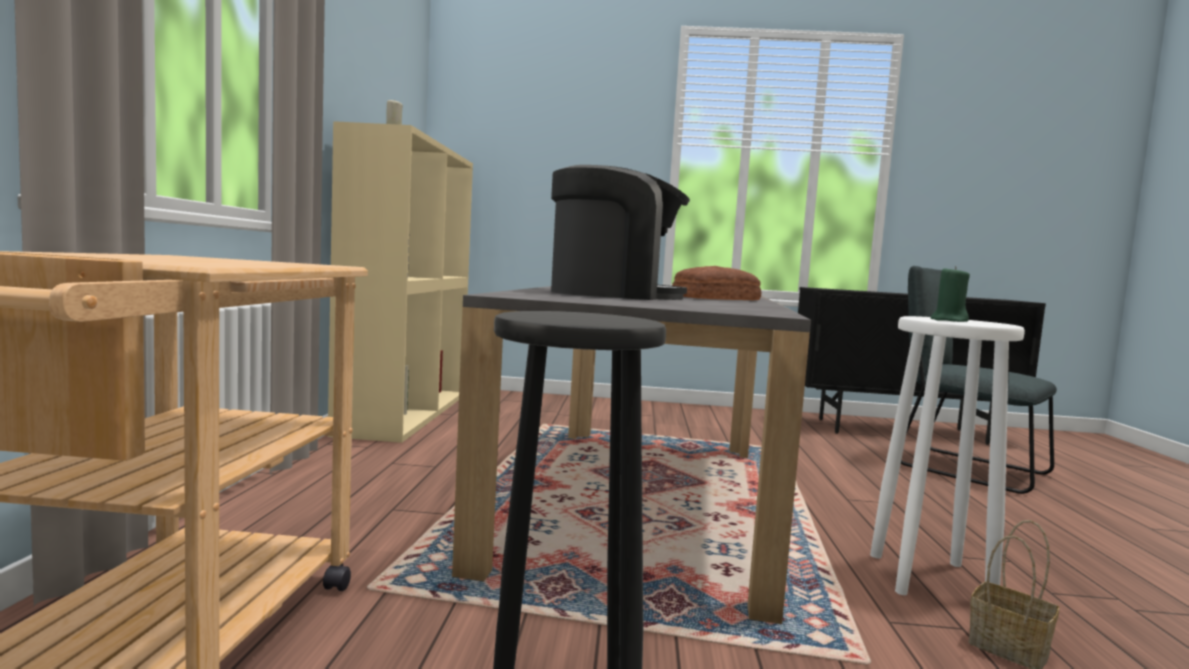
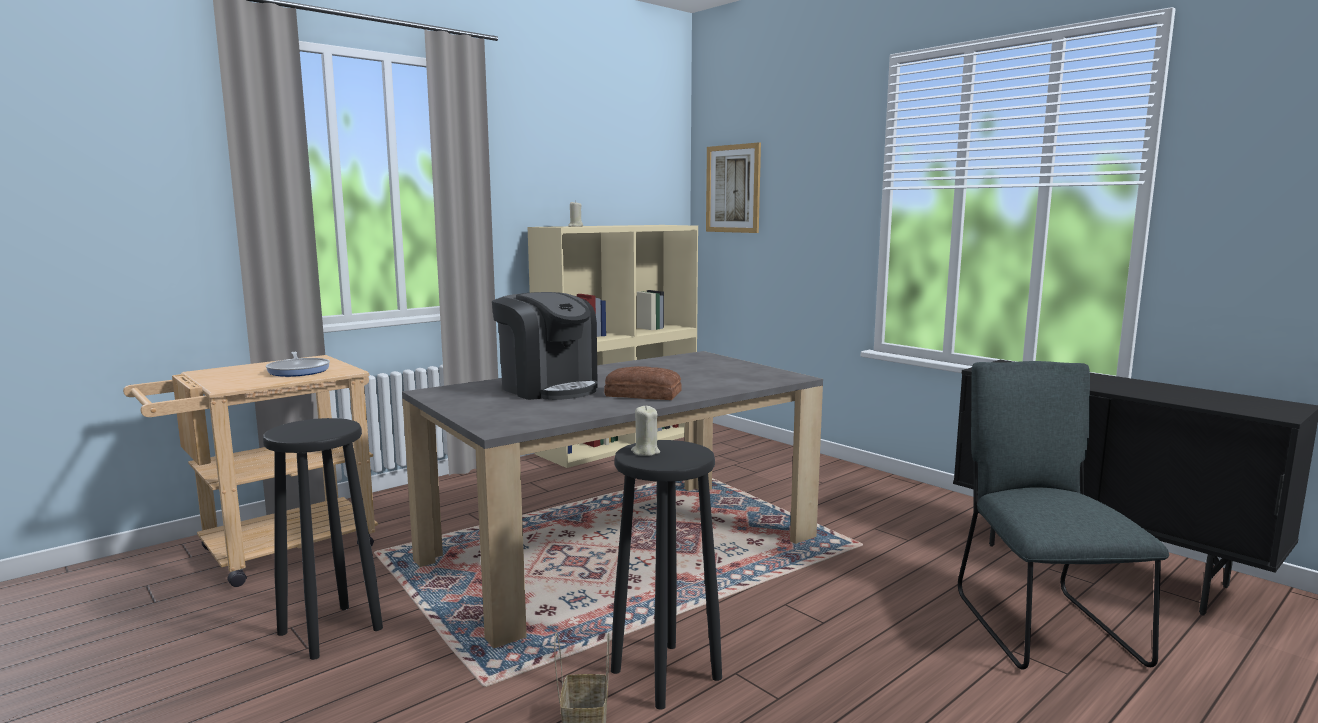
camera: 45 degrees right, 5 degrees up
white stool [870,316,1025,595] -> black stool [611,440,722,710]
green candle [931,266,970,322] -> beige candle [631,405,660,456]
none -> frying pan [266,352,330,377]
none -> picture [706,142,761,233]

